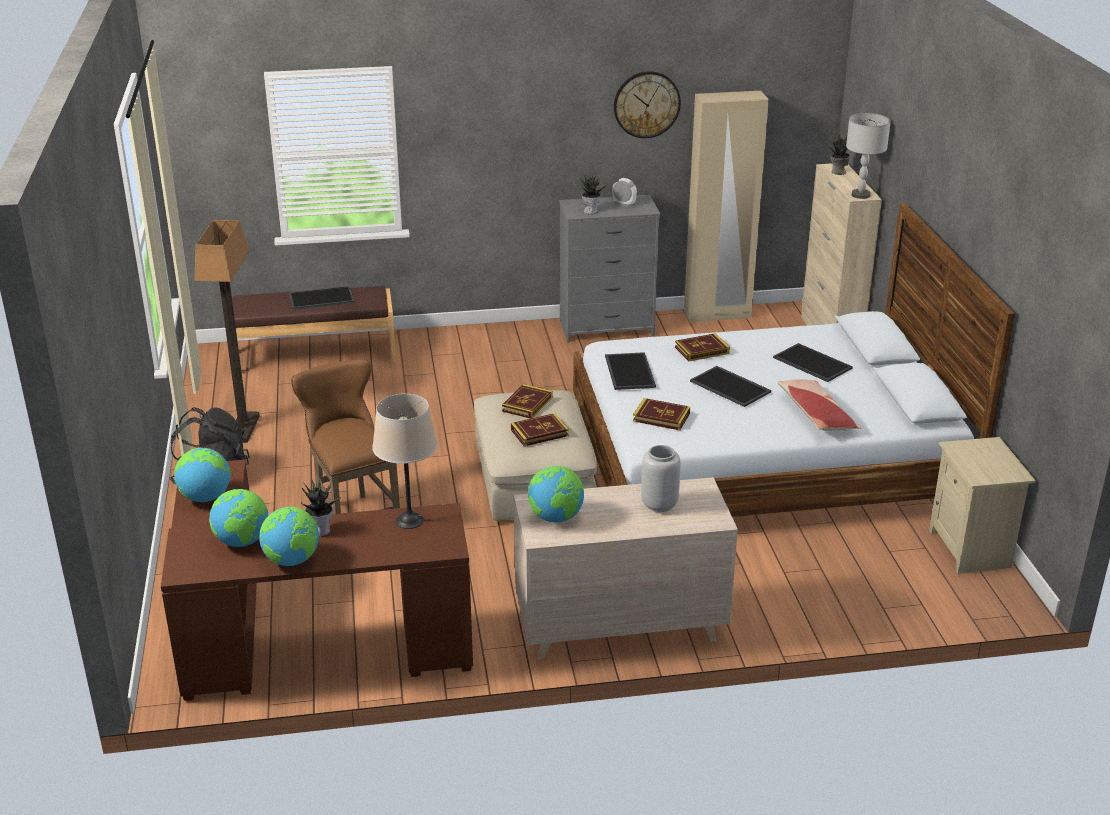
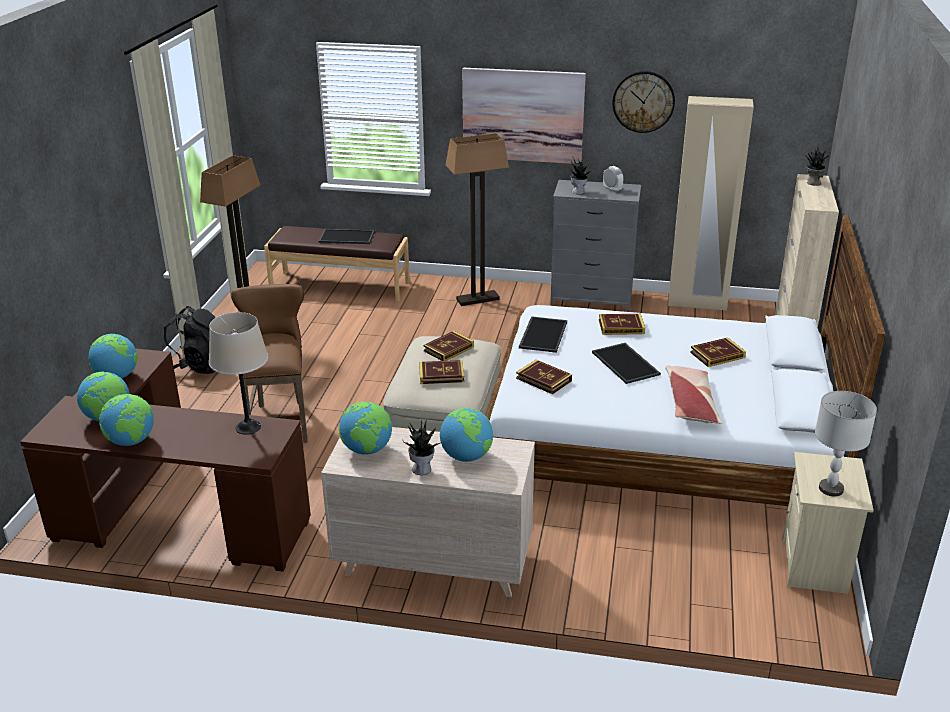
camera: 20 degrees right, 0 degrees up
potted plant [300,478,340,537] -> potted plant moved to [402,420,440,475]
grey vase [641,445,680,512] -> globe [440,408,493,462]
tray [773,343,853,382] -> book [690,338,746,367]
grey table lamp [846,113,891,199] -> grey table lamp moved to [815,391,877,497]
none -> floor lamp [445,133,509,306]
none -> picture [462,68,586,164]

